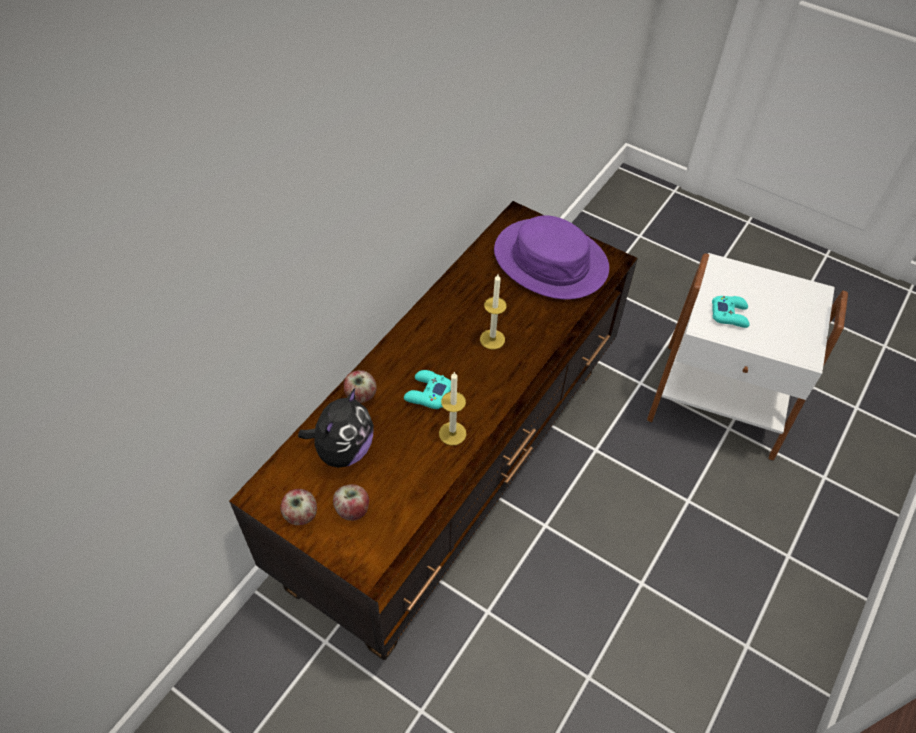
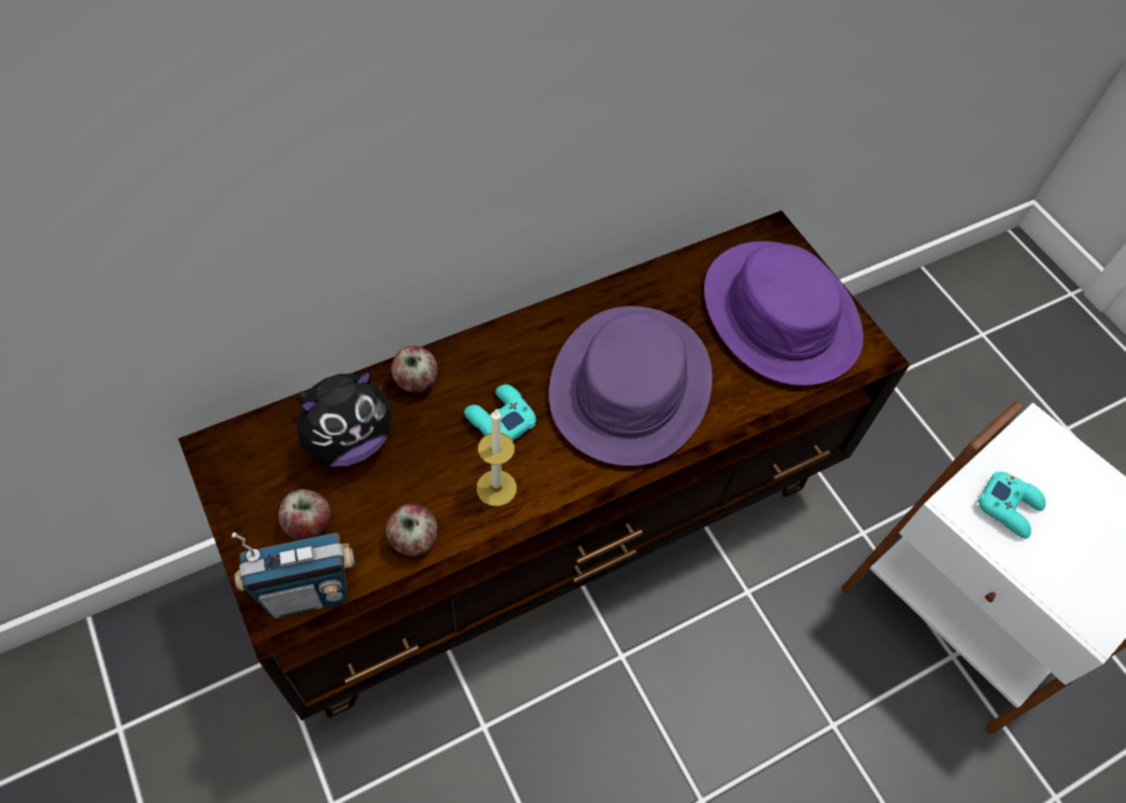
camera: 25 degrees right, 5 degrees up
apple [280,489,317,525] -> apple moved to [386,504,437,556]
candle [480,274,507,350] -> purple hat [549,306,712,466]
none -> radio [232,532,355,618]

